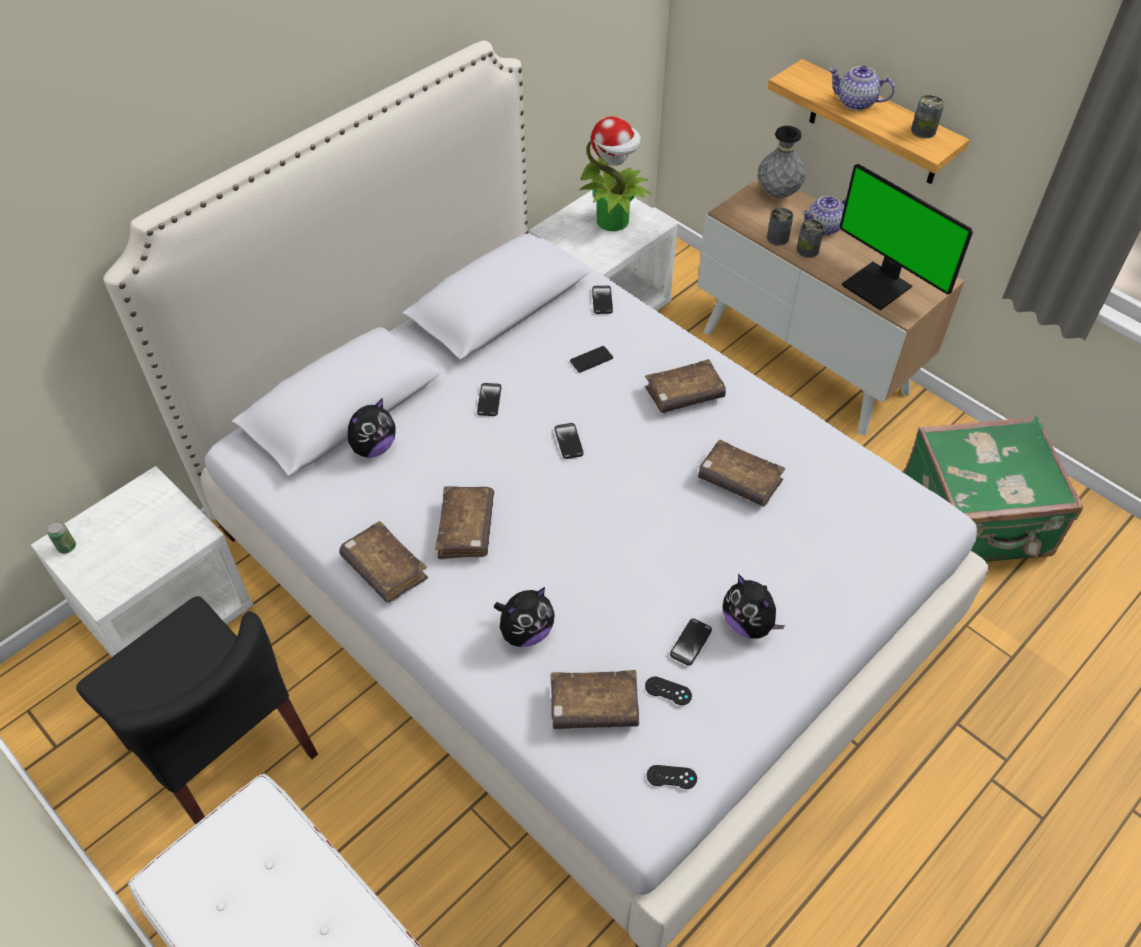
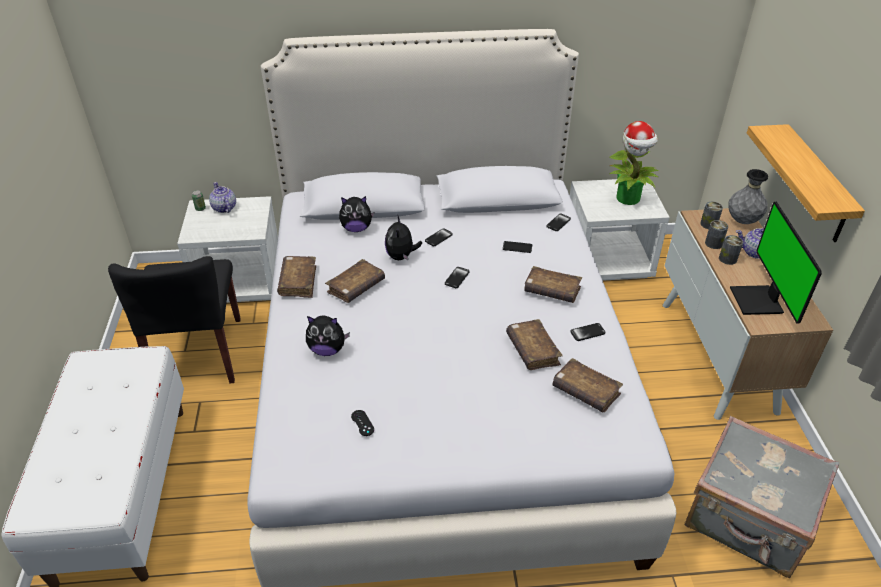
camera: 40 degrees right, 10 degrees down
brown book [550,670,639,729] -> brown book moved to [552,358,623,413]
black game controller [647,765,697,789] -> none
phone [670,618,712,666] -> phone moved to [570,323,605,341]
plush toy [723,574,785,639] -> plush toy moved to [385,216,422,260]
teapot [828,66,895,111] -> teapot moved to [209,182,236,213]
green suitcase [904,416,1083,562] -> grey suitcase [685,416,839,578]
can [911,95,945,138] -> can moved to [700,202,723,229]

